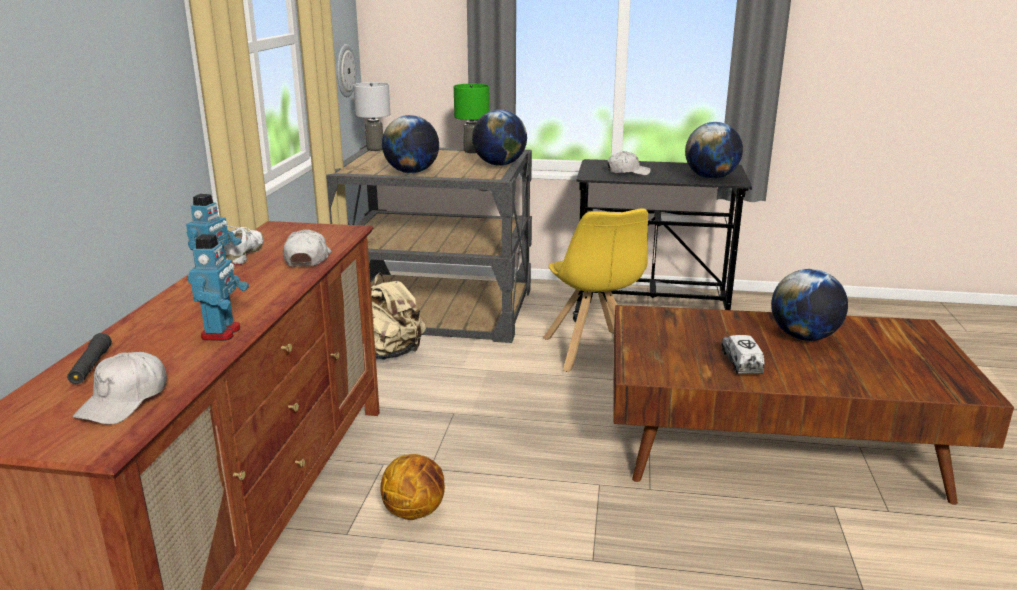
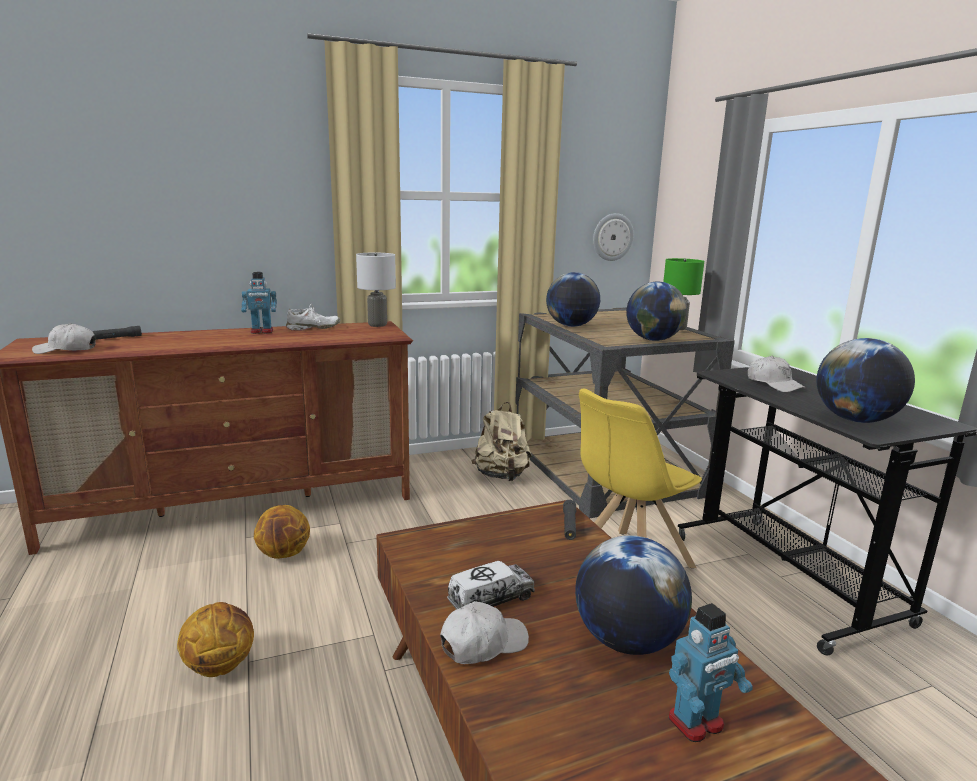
camera: 60 degrees right, 5 degrees down
toy robot [187,234,249,341] -> toy robot moved to [668,603,753,742]
white cap [283,229,332,267] -> white cap moved to [440,601,529,664]
white table lamp [353,82,390,151] -> white table lamp moved to [356,253,396,327]
none -> basketball [177,602,254,677]
none -> black flashlight [563,500,576,540]

